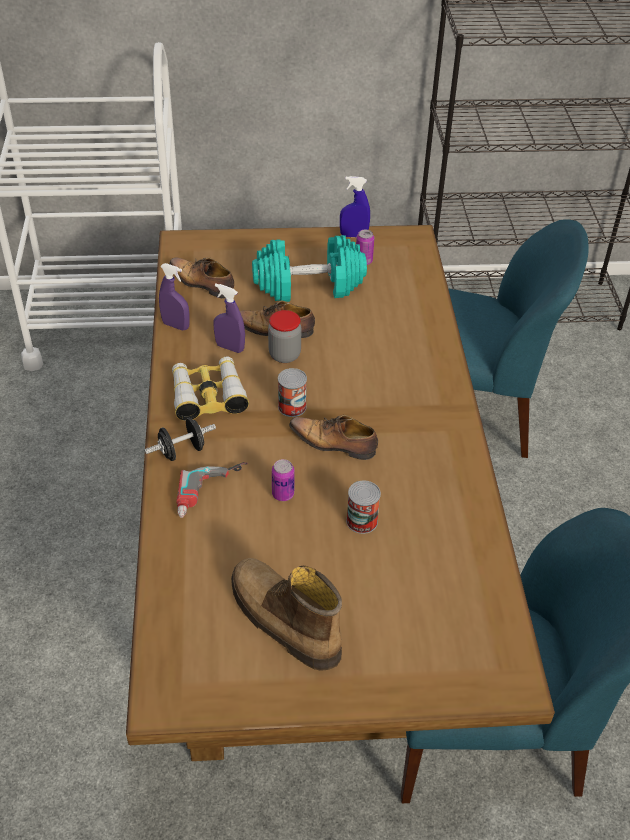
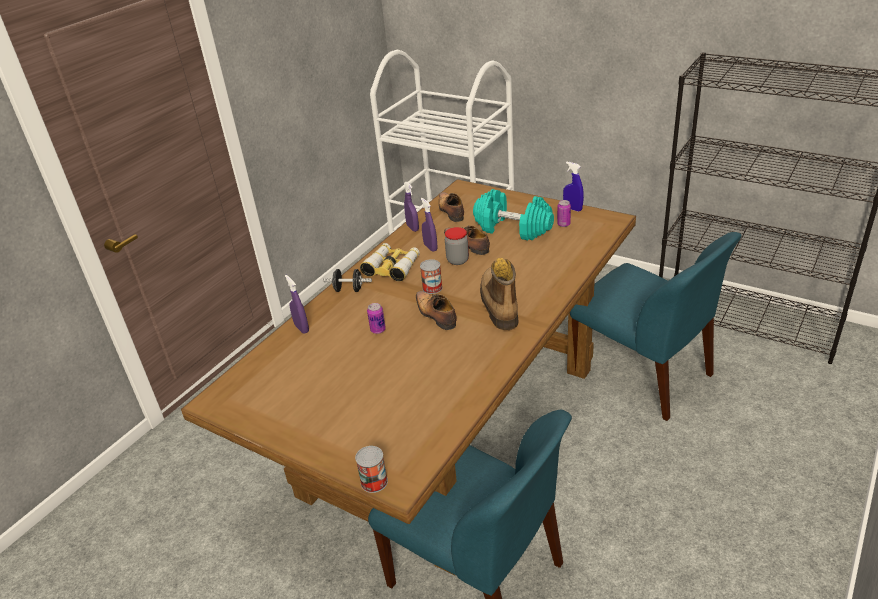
camera: 40 degrees right, 10 degrees down
power drill [176,462,248,518] -> none
boot [231,558,342,671] -> boot moved to [480,258,519,330]
can [346,480,381,534] -> can moved to [355,446,388,493]
none -> purple spray bottle [285,275,309,334]

